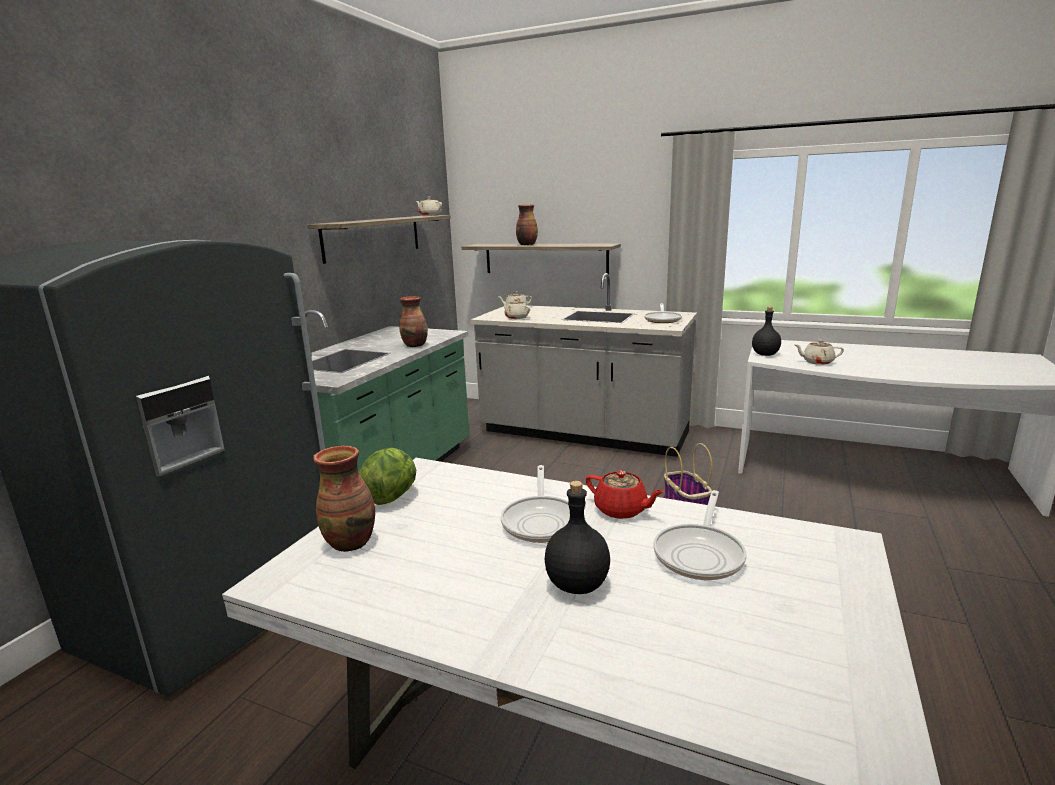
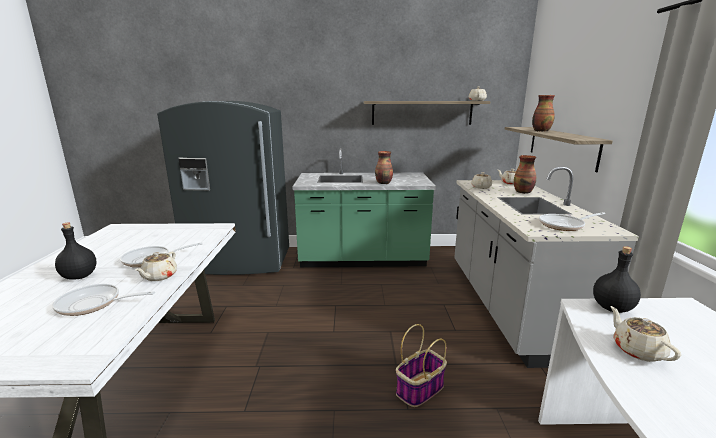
camera: 65 degrees right, 0 degrees up
vase [313,446,375,552] -> vase moved to [514,155,536,194]
lettuce [359,448,416,505] -> none
red teapot [586,470,664,519] -> beige teapot [135,252,177,281]

